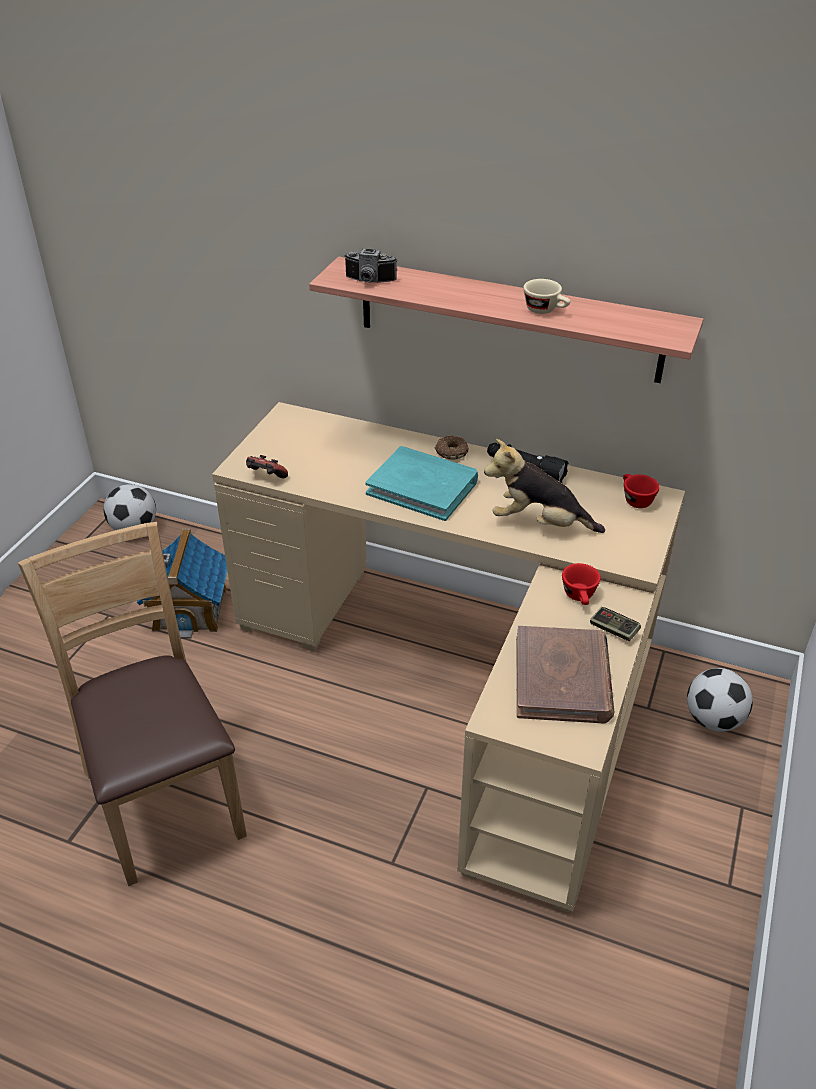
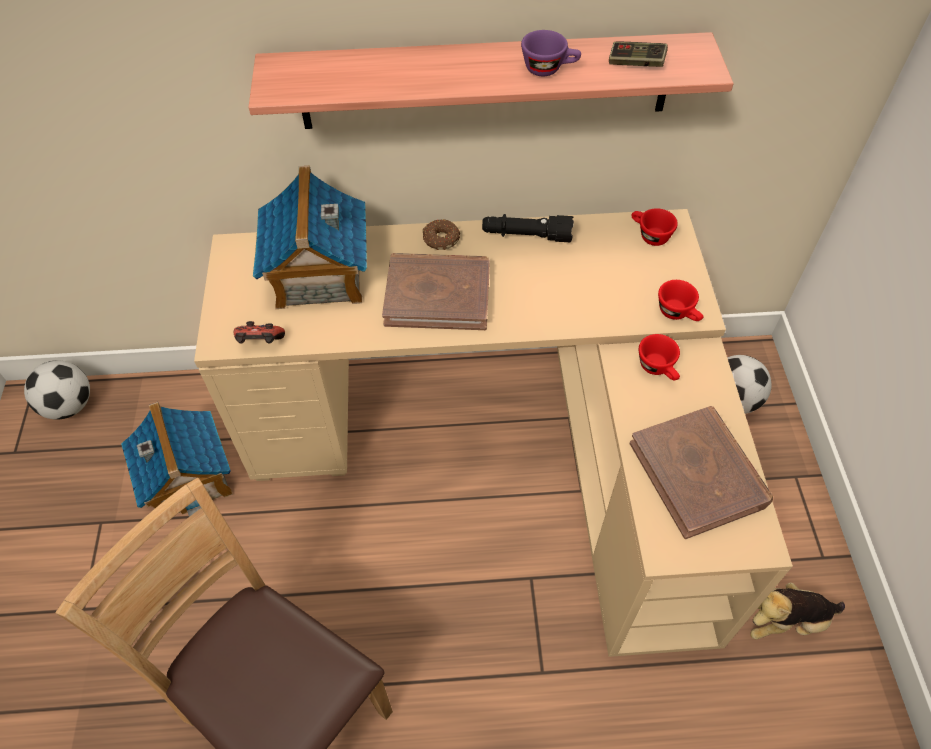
camera: 25 degrees left, 15 degrees up
camera [344,249,397,283] -> none
turquoise book [365,446,478,521] -> brown book [382,253,490,330]
plush toy [484,439,605,533] -> plush toy moved to [750,583,845,640]
beige cup [523,279,571,314] -> purple cup [521,30,581,76]
game controller [590,607,641,641] -> game controller moved to [609,41,668,67]
none -> toy house [253,166,367,309]
none -> red cup [658,280,703,321]

